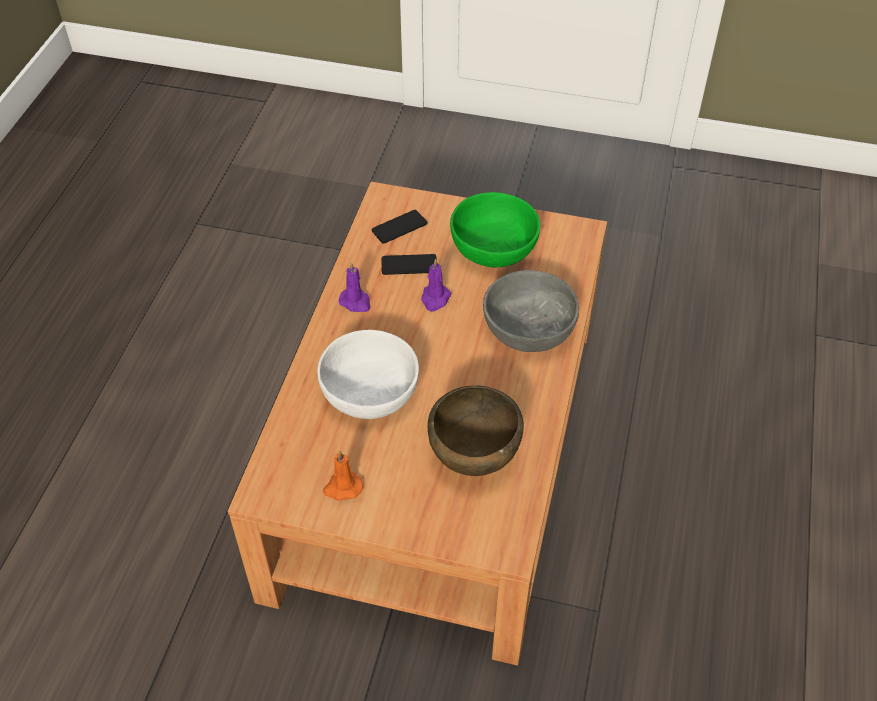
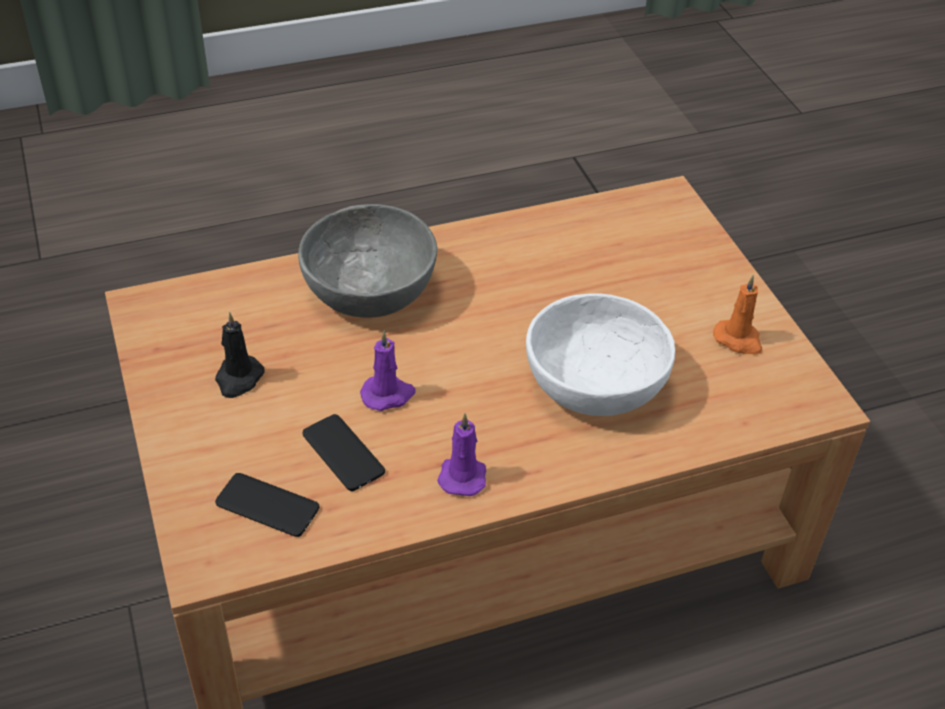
camera: 125 degrees left, 5 degrees down
brown bowl [428,385,524,476] -> none
green bowl [450,192,540,268] -> black candle [215,312,265,398]

